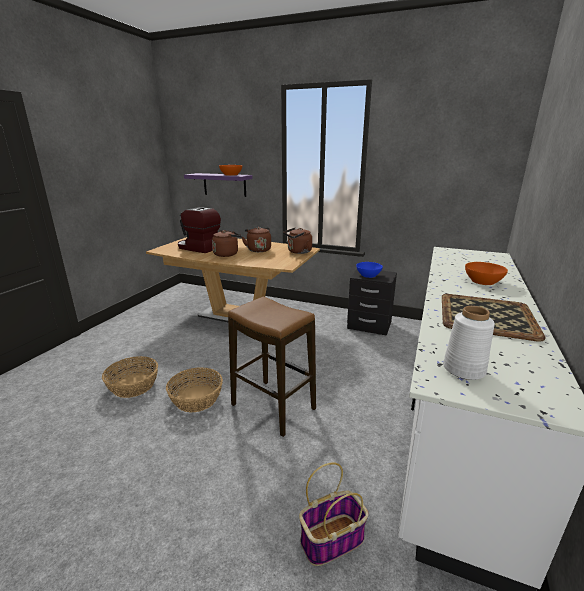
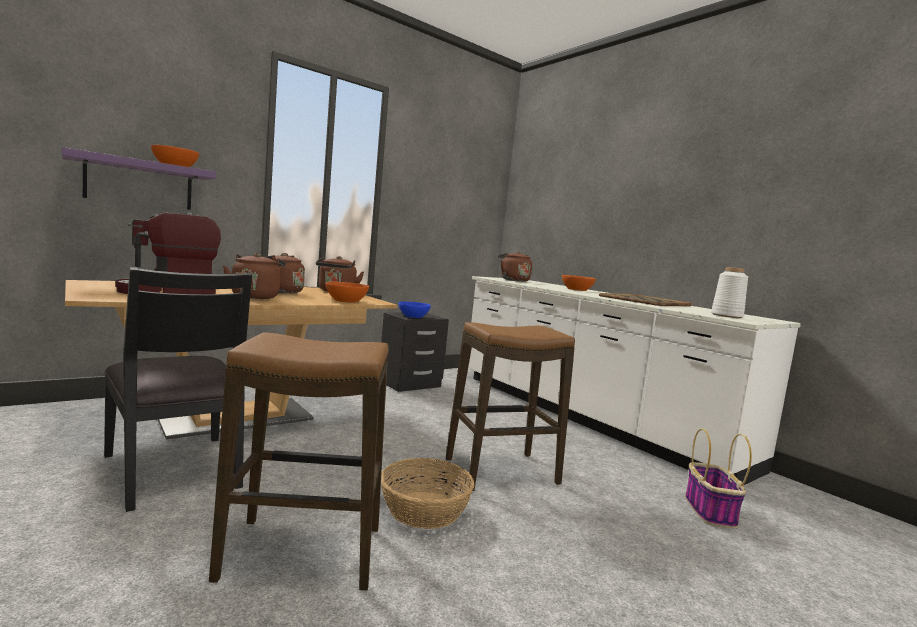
camera: 60 degrees left, 15 degrees down
basket [102,356,158,398] -> stool [209,332,389,591]
none -> black chair [104,267,252,512]
none -> orange bowl [326,282,369,303]
none -> brown kettle [498,252,532,282]

